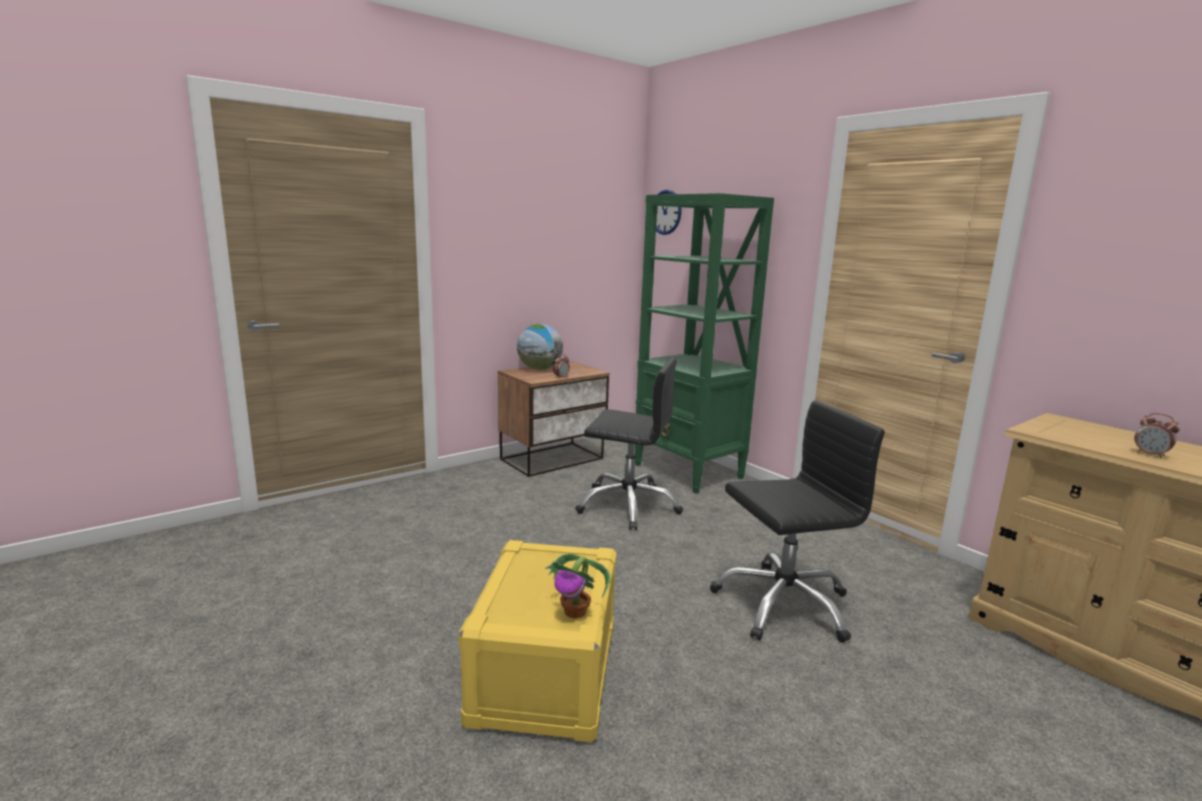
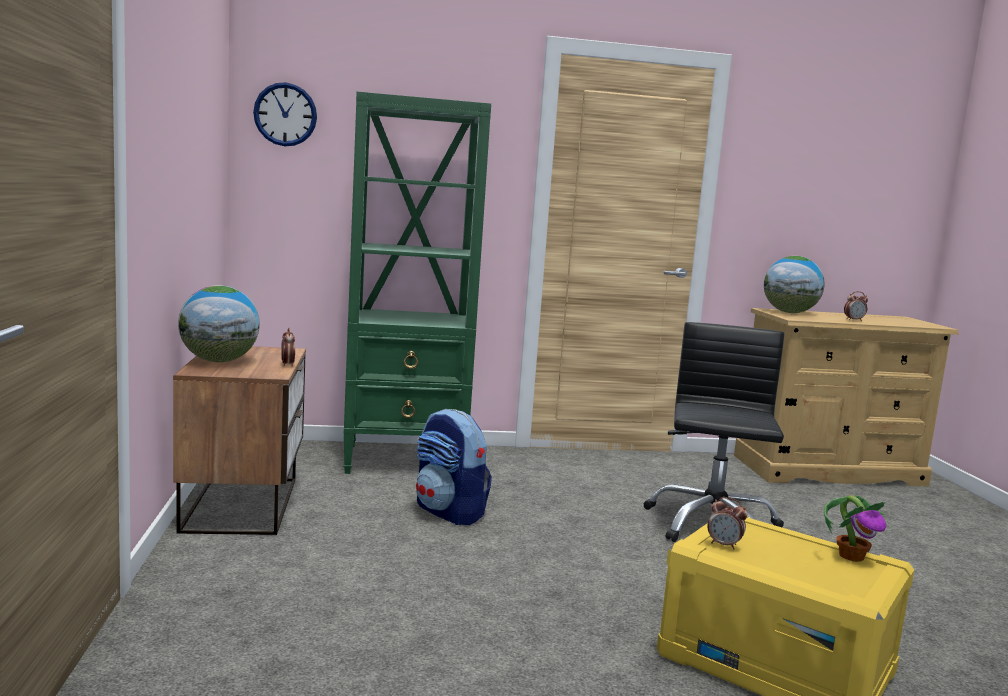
camera: 60 degrees left, 5 degrees down
black office chair [575,357,683,530] -> backpack [416,409,492,525]
none -> alarm clock [707,497,748,550]
none -> globe [764,256,825,313]

